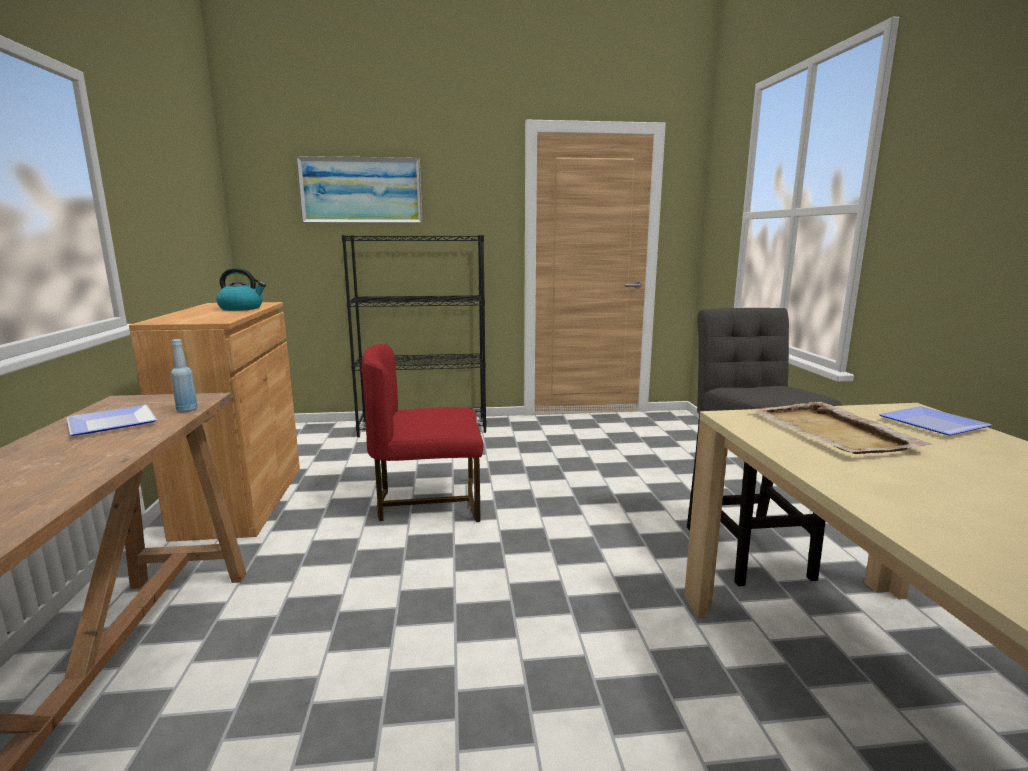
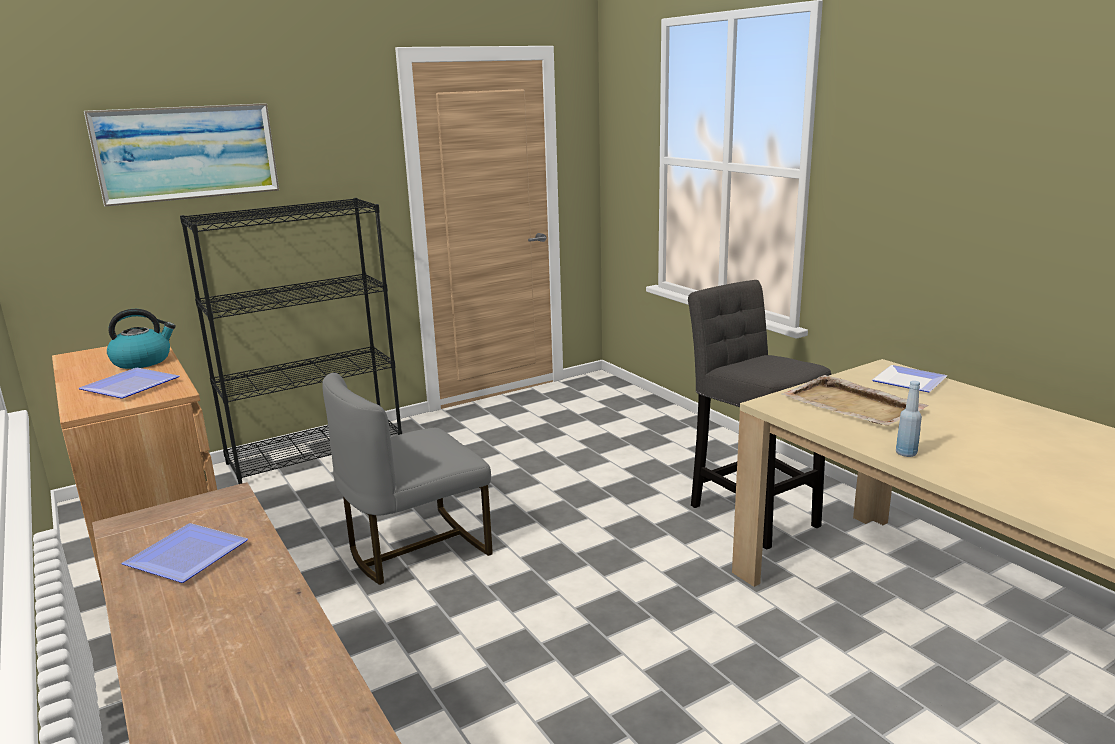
camera: 25 degrees left, 5 degrees up
blue bottle [171,339,198,412] -> blue bottle moved to [896,381,922,457]
red chair [362,344,483,522] -> grey chair [322,373,492,585]
none -> plate [78,368,179,399]

